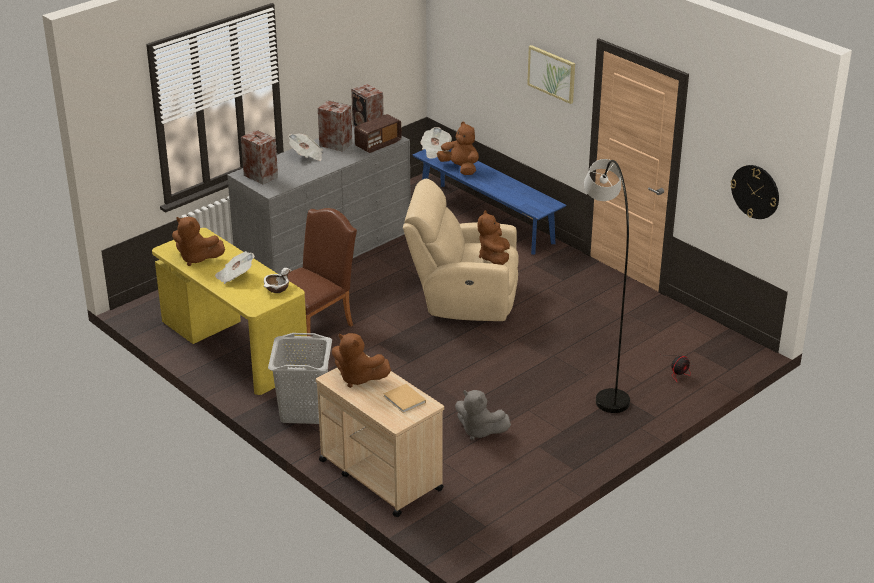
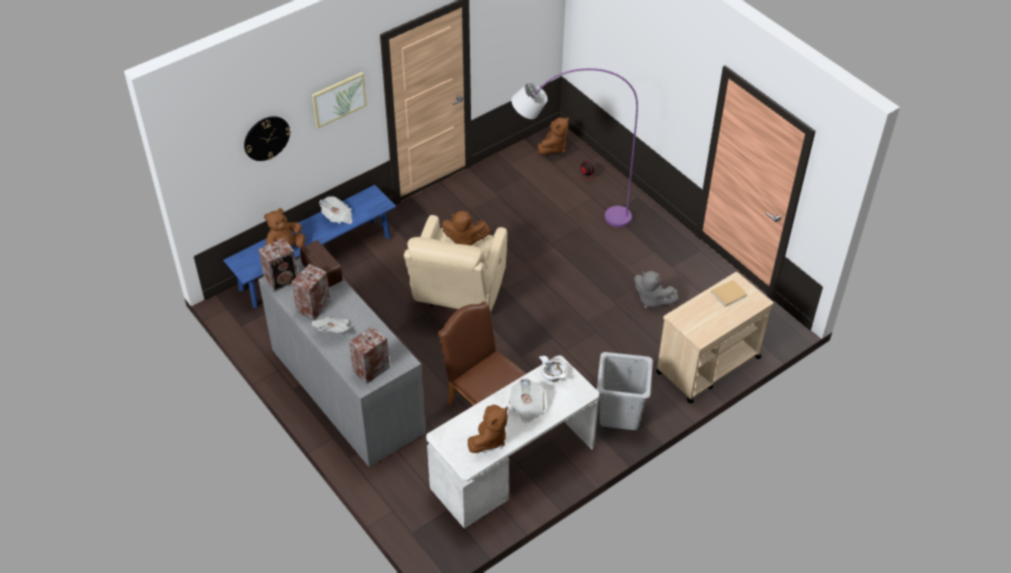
camera: 85 degrees left, 15 degrees up
yellow desk [152,228,307,395] -> white desk [426,355,599,529]
brown plush toy [332,333,391,388] -> brown plush toy moved to [537,117,569,155]
newspaper [420,127,452,159] -> newspaper moved to [319,196,352,224]
grey plush toy [455,390,511,440] -> grey plush toy turned 90 degrees clockwise [634,271,678,308]
grey floor lamp [584,159,630,413] -> purple floor lamp [511,68,638,228]
wall clock [730,165,779,219] -> wall clock moved to [244,116,291,161]

